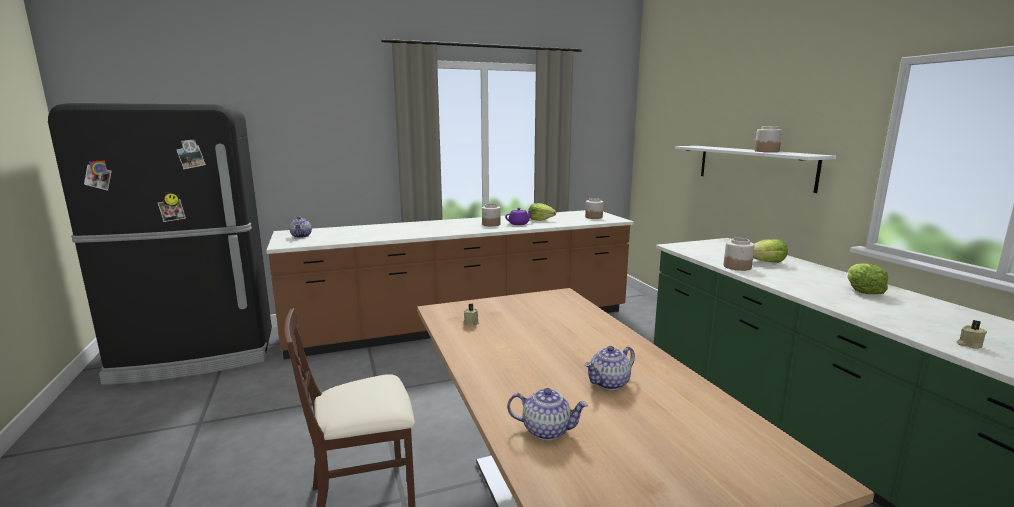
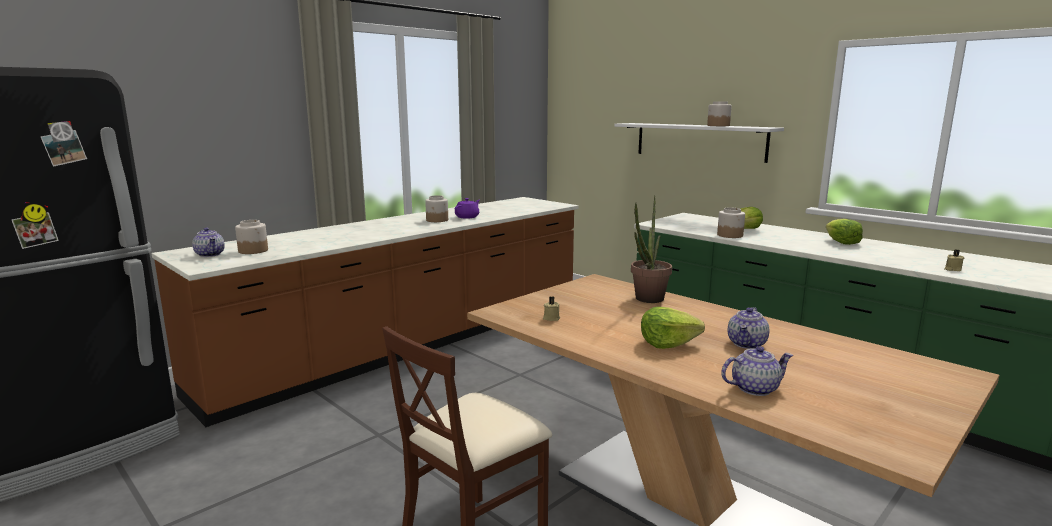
camera: 25 degrees left, 0 degrees up
lettuce [528,203,556,221] -> lettuce moved to [641,307,705,349]
jar [585,198,603,219] -> jar moved to [235,220,268,254]
none -> potted plant [631,195,672,303]

